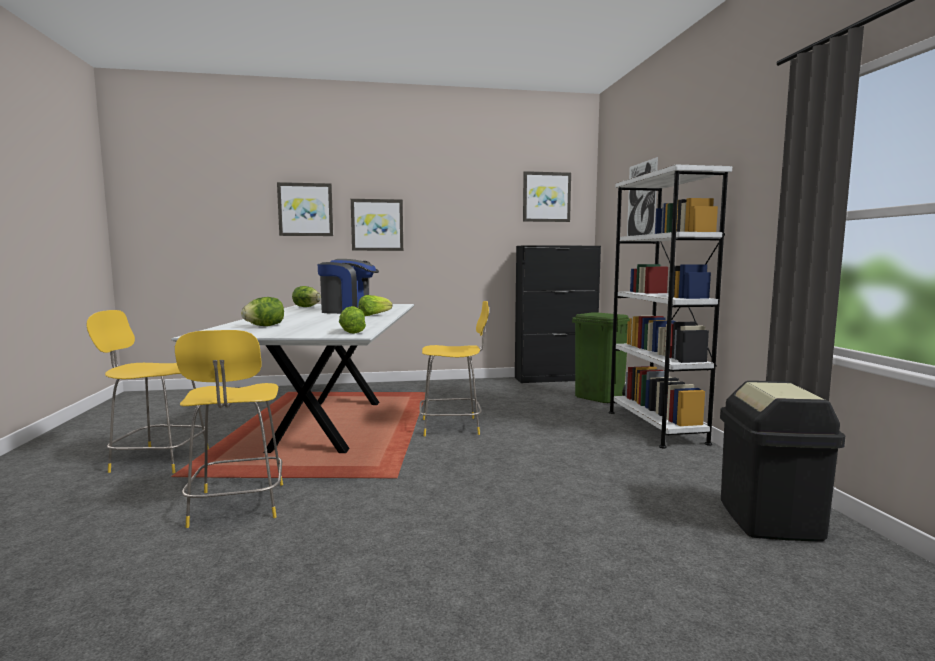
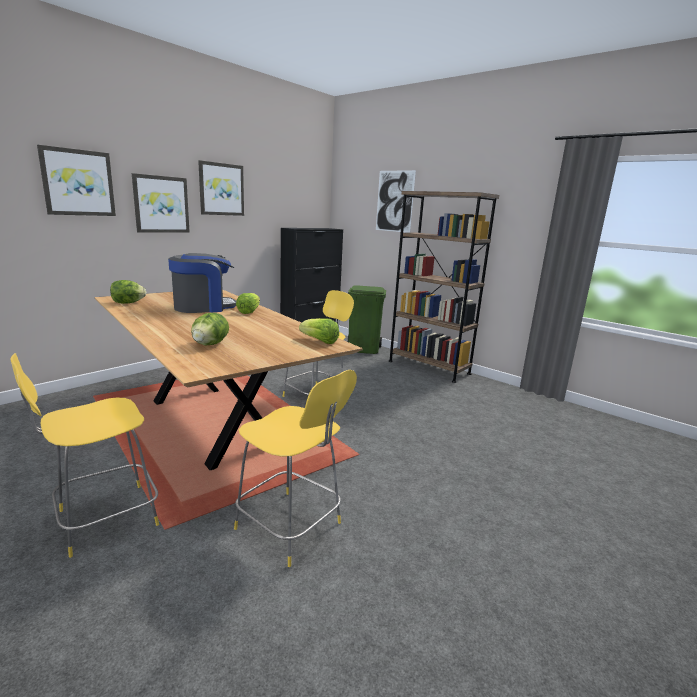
camera: 40 degrees left, 10 degrees up
white dining table [171,304,414,453] -> brown dining table [94,289,363,470]
picture [523,171,571,222] -> picture moved to [198,160,244,216]
white bookcase [609,164,732,448] -> brown bookcase [389,191,499,383]
black trash can [720,381,845,541] -> none

